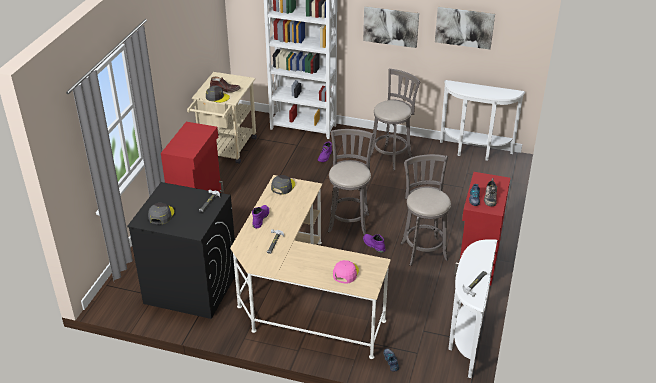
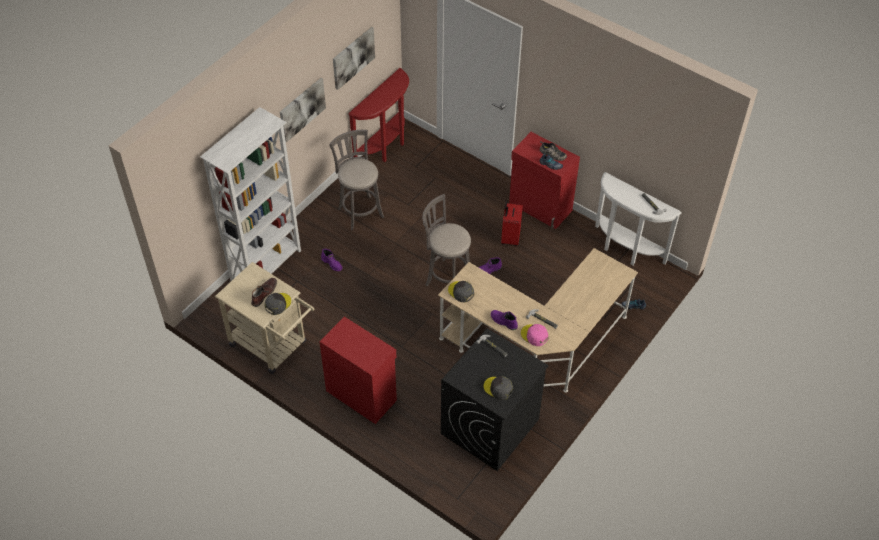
camera: 70 degrees left, 15 degrees up
pink cap [333,260,359,284] -> pink cap moved to [521,324,548,346]
grey stool [401,154,451,266] -> red suitcase [501,201,523,246]
white console table [440,80,525,161] -> red console table [348,68,409,162]

